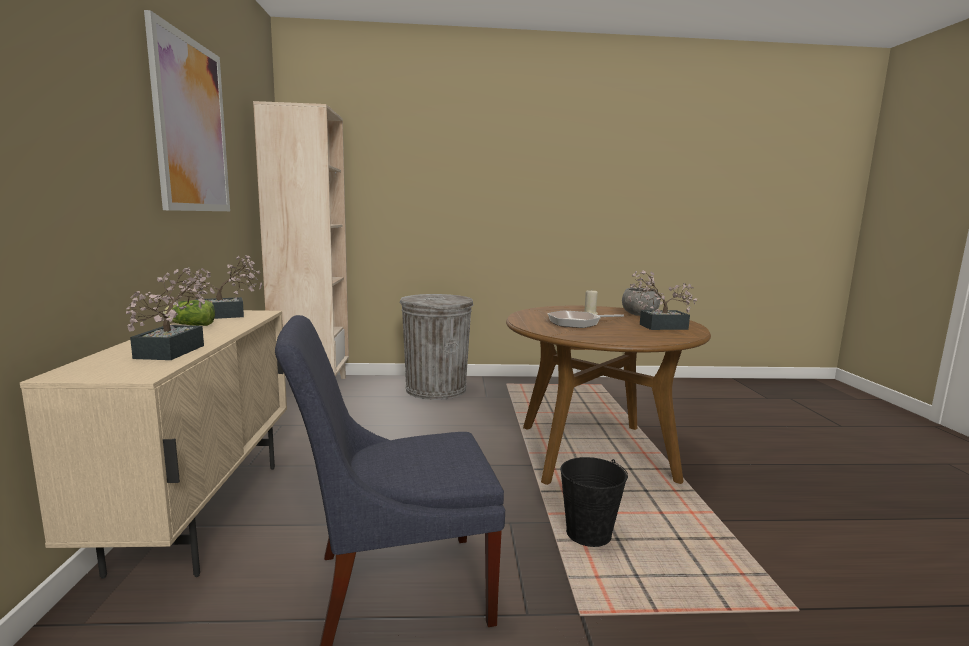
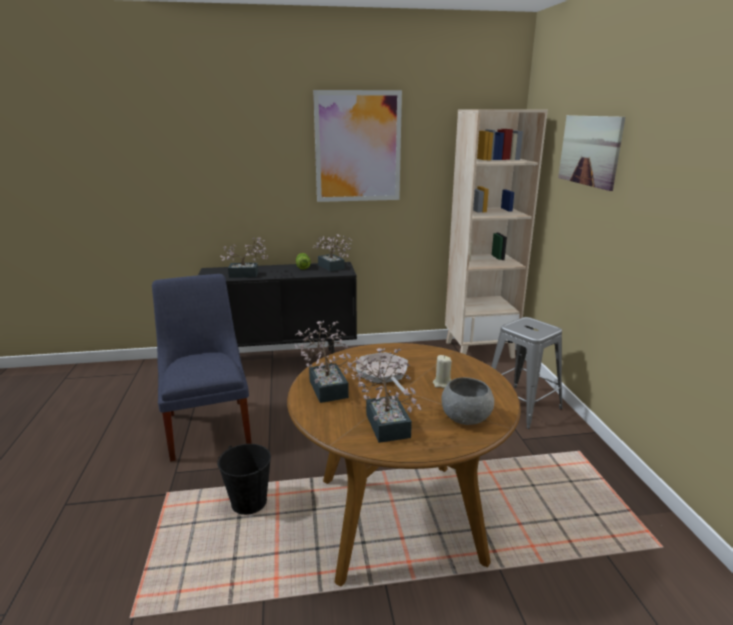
camera: 85 degrees right, 10 degrees up
beige cabinet [20,310,287,579] -> black cabinet [198,262,357,354]
grey trash can [399,294,473,400] -> grey stool [491,317,563,429]
none -> potted plant [295,321,356,403]
none -> picture [558,115,625,191]

